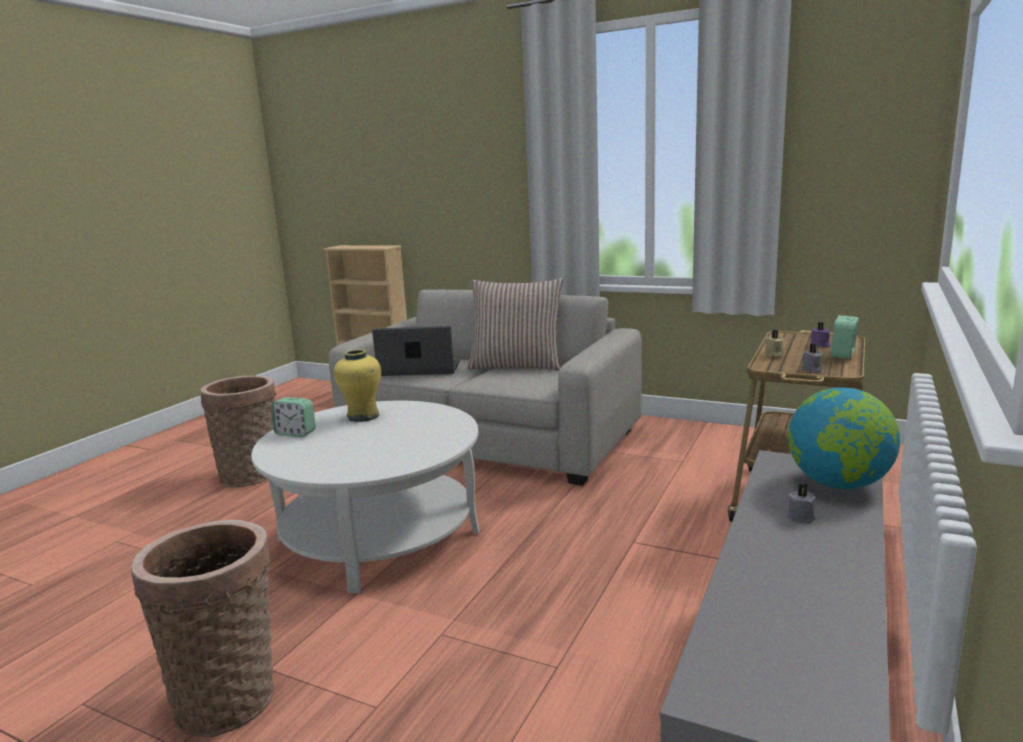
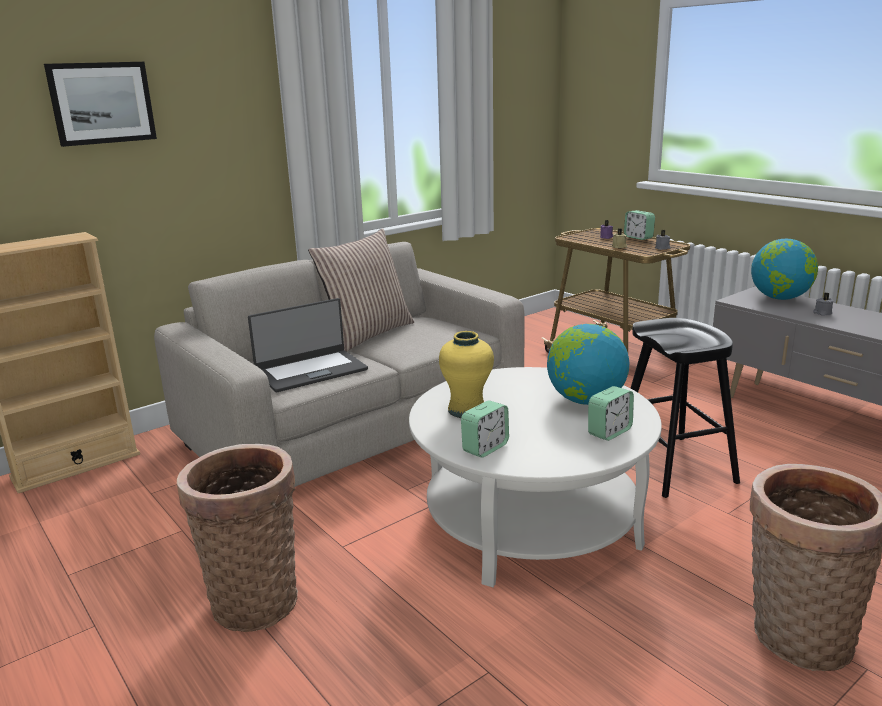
camera: 65 degrees left, 5 degrees up
laptop [372,326,460,376] -> laptop turned 150 degrees counterclockwise [248,298,368,392]
none -> picture [44,62,157,147]
none -> globe [547,324,629,405]
none -> alarm clock [588,386,634,441]
none -> black stool [631,318,740,498]

